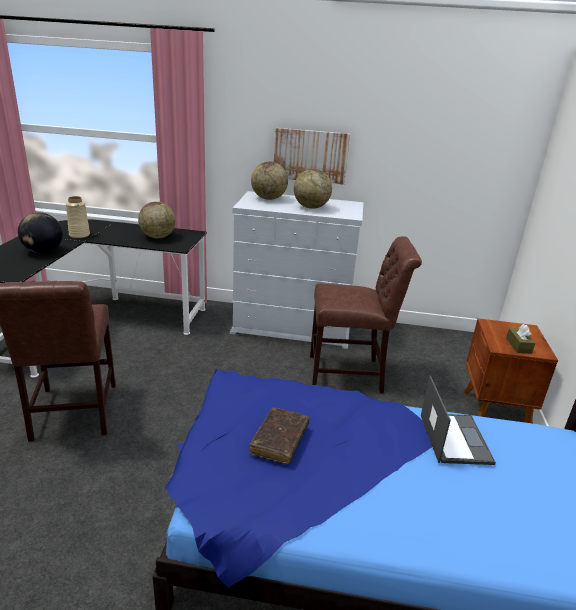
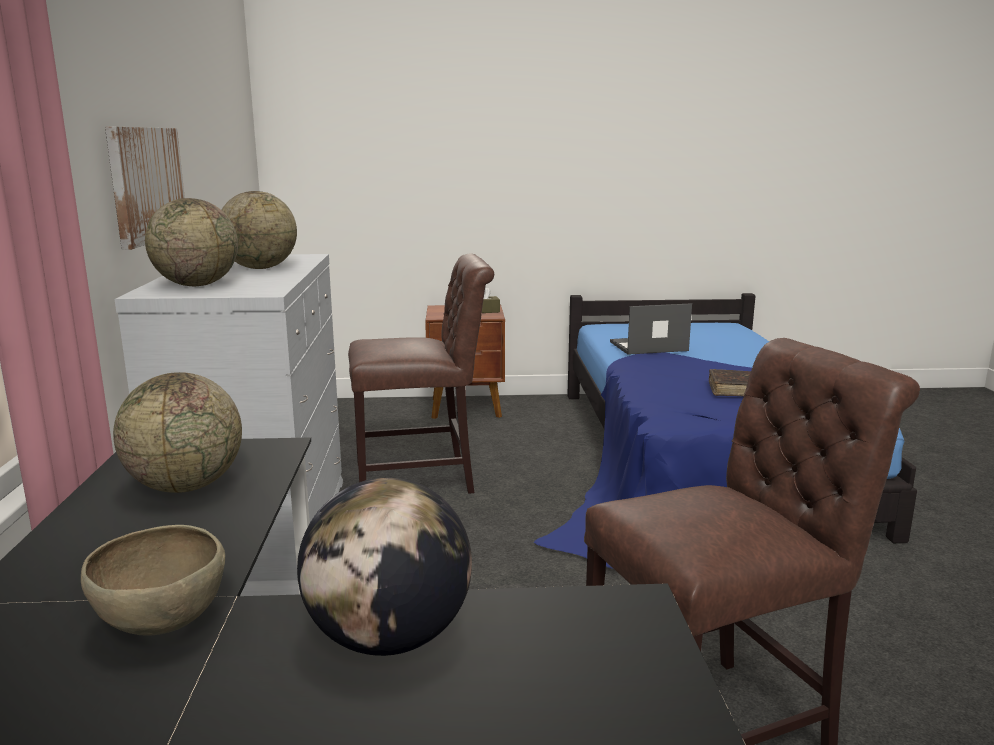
camera: 100 degrees left, 10 degrees down
beige vase [66,196,90,238] -> brown bowl [81,525,225,636]
brown chair [310,236,422,393] -> brown chair turned 90 degrees clockwise [348,253,494,494]

